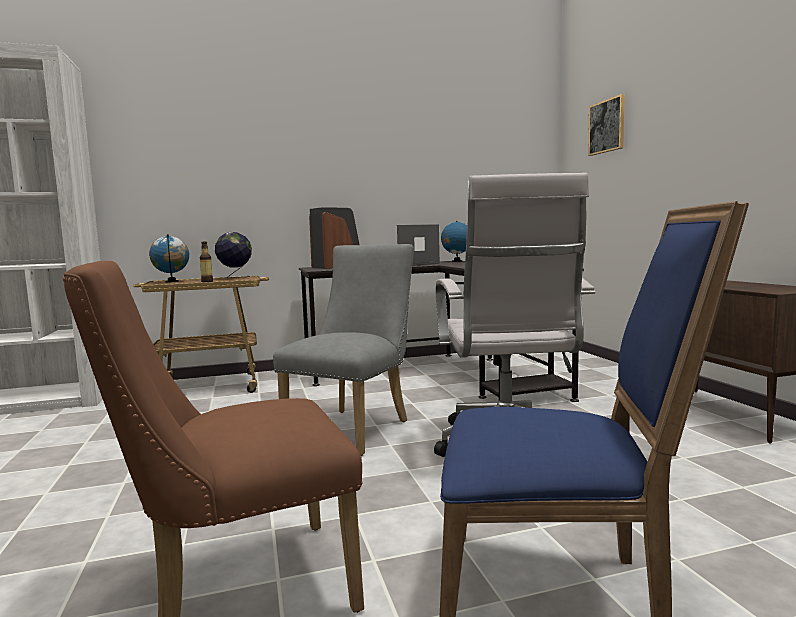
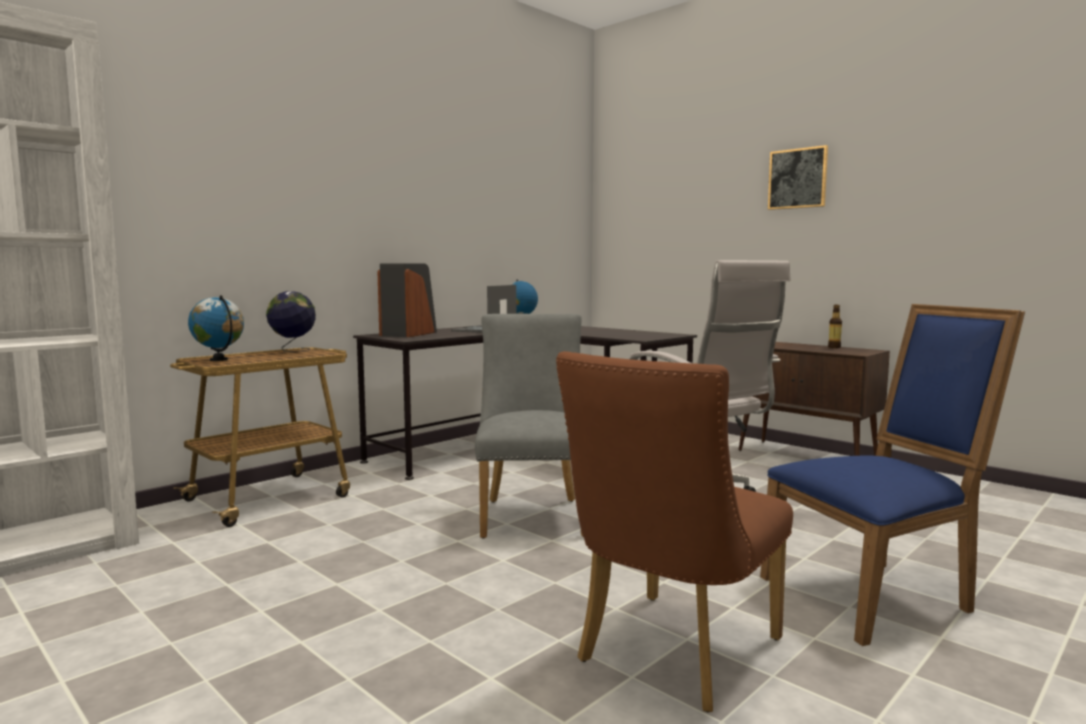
camera: 30 degrees left, 0 degrees up
bottle [200,241,213,282] -> bottle moved to [828,305,842,348]
picture [588,94,625,156] -> picture moved to [768,145,828,210]

